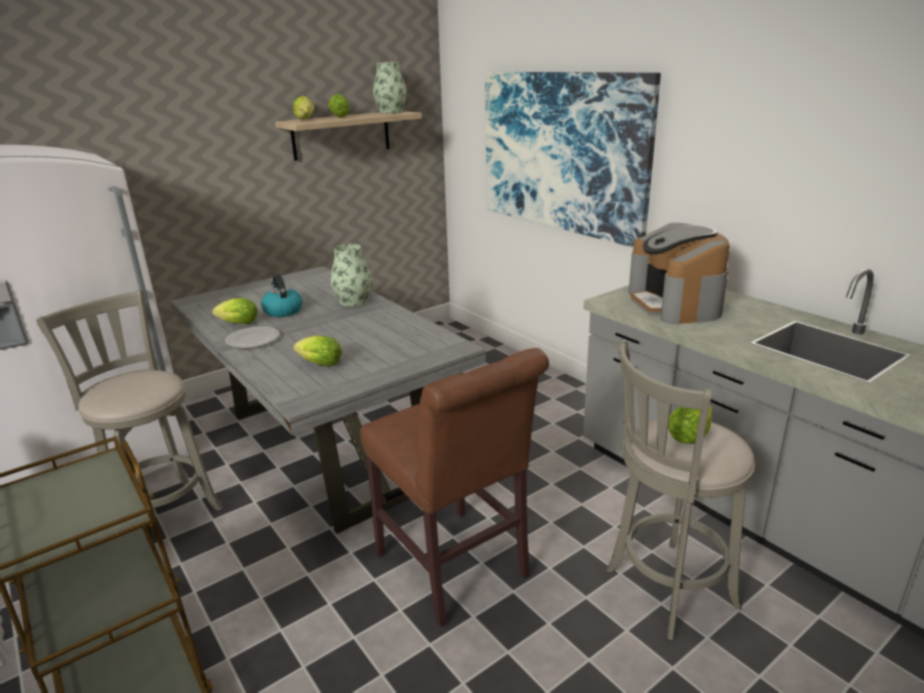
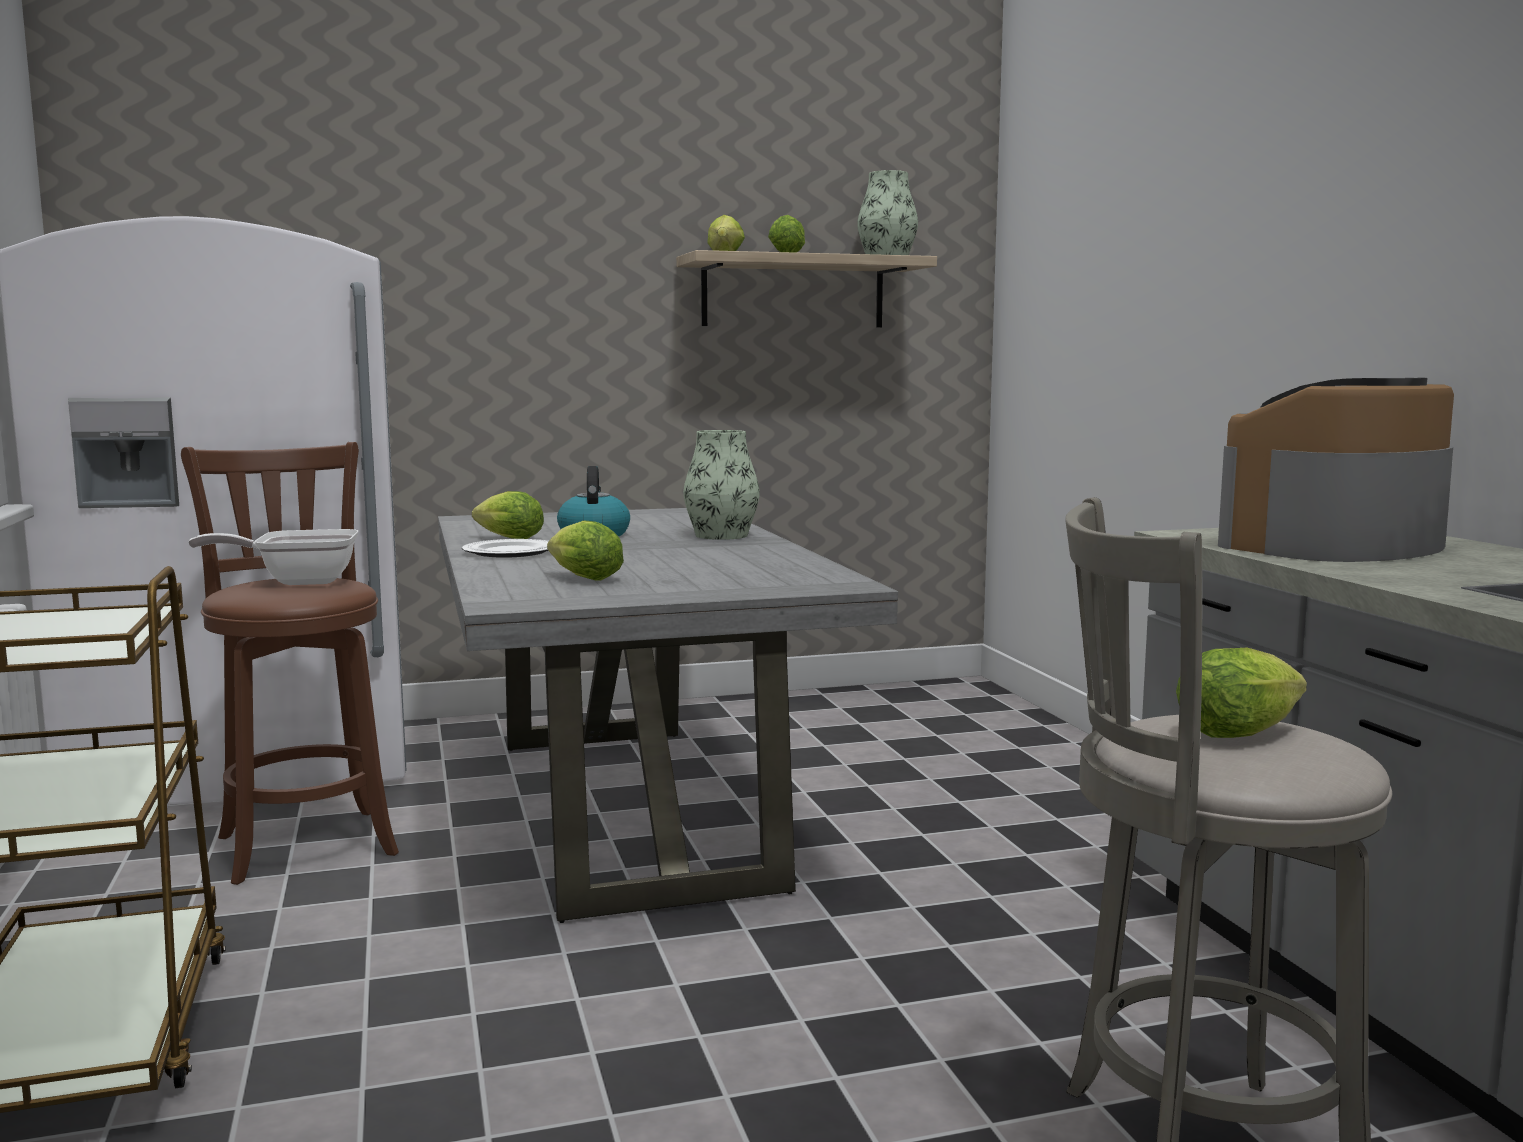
camera: 20 degrees right, 15 degrees down
grey stool [37,290,223,511] -> brown stool [181,442,399,885]
brown chair [360,348,549,628] -> none
picture [485,72,661,247] -> none
coffee machine [629,223,730,325] -> coffee machine turned 45 degrees clockwise [1218,377,1454,562]
none -> frying pan [188,529,359,585]

